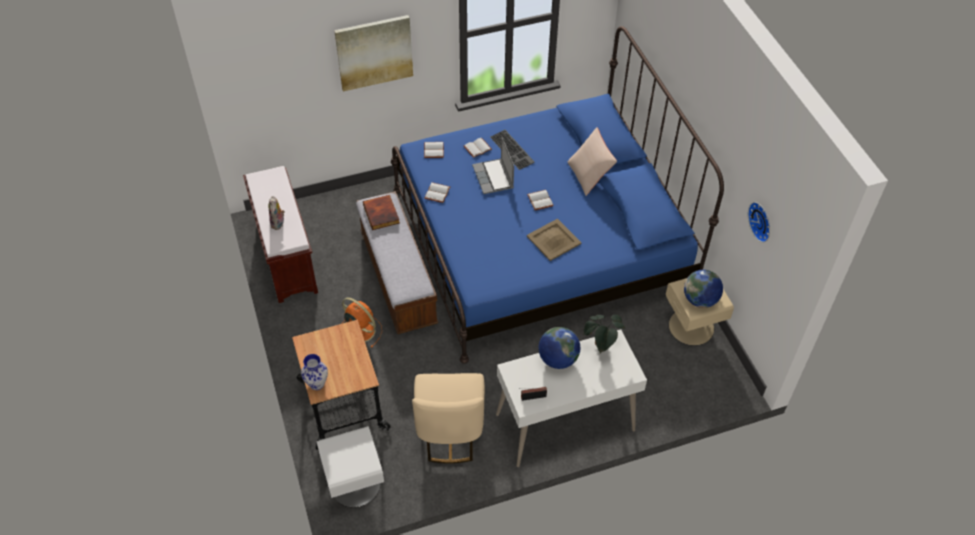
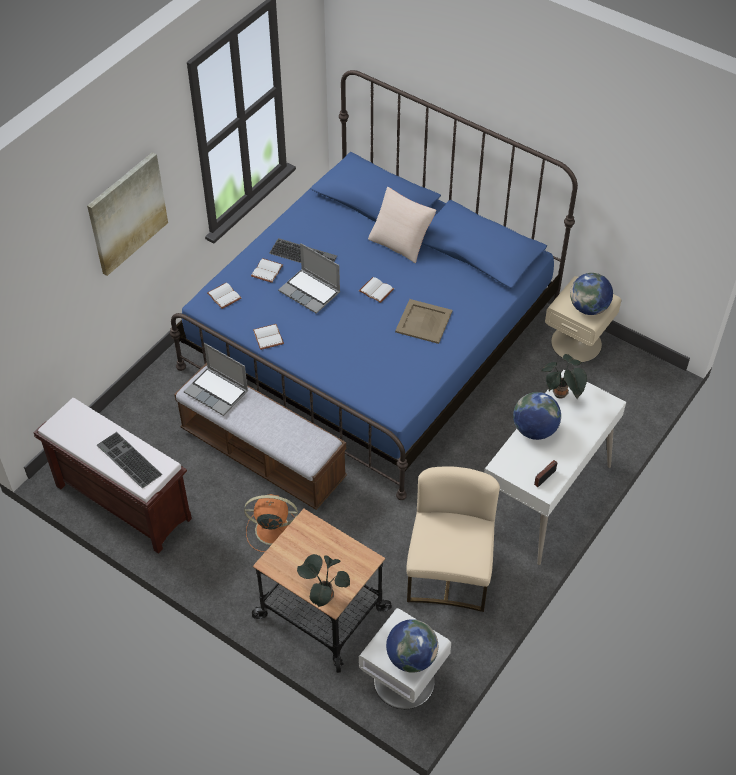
camera: 35 degrees left, 0 degrees up
plush toy [268,196,285,230] -> keyboard [97,432,162,488]
vase [301,354,328,390] -> potted plant [297,554,350,607]
book [363,195,400,230] -> laptop [184,343,248,416]
beige chair [412,373,485,464] -> beige chair turned 135 degrees counterclockwise [406,466,500,612]
wall clock [748,202,770,242] -> none
none -> globe [386,619,438,673]

